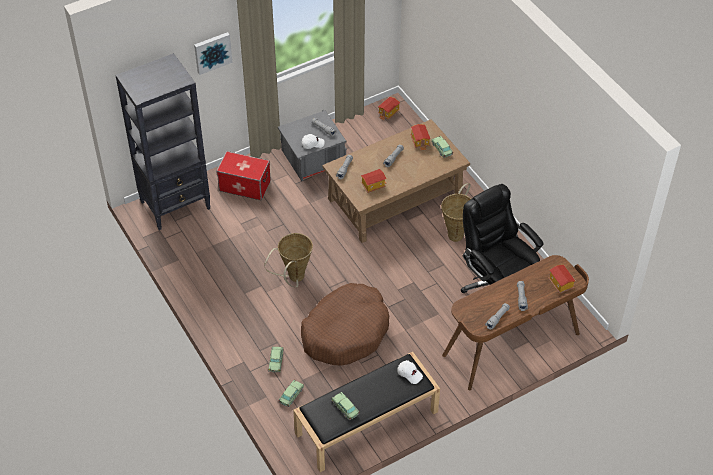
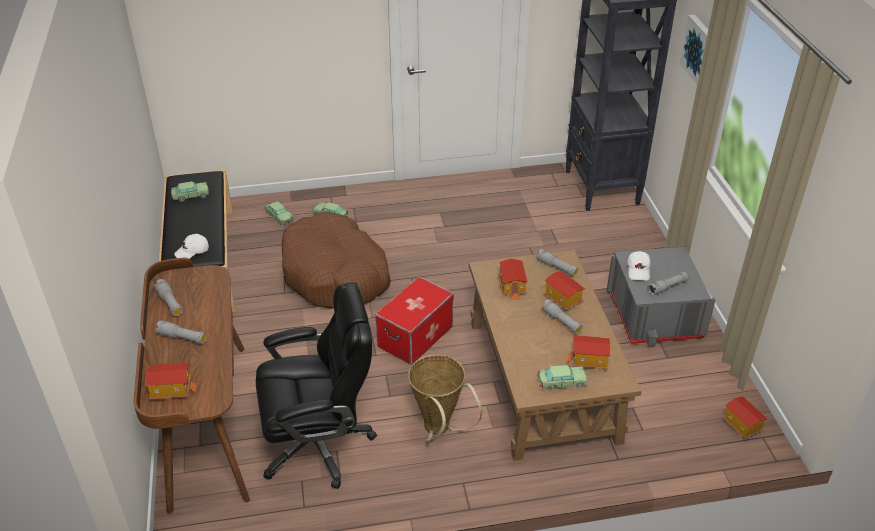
camera: 110 degrees right, 10 degrees down
storage box [216,151,271,200] -> storage box moved to [375,276,454,365]
basket [264,233,313,287] -> none
none -> toy house [544,271,585,311]

